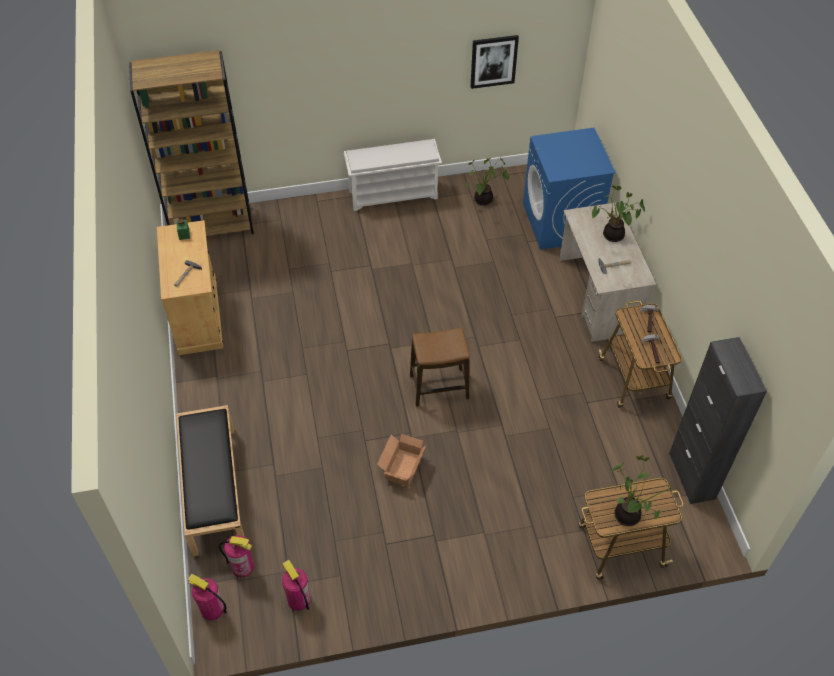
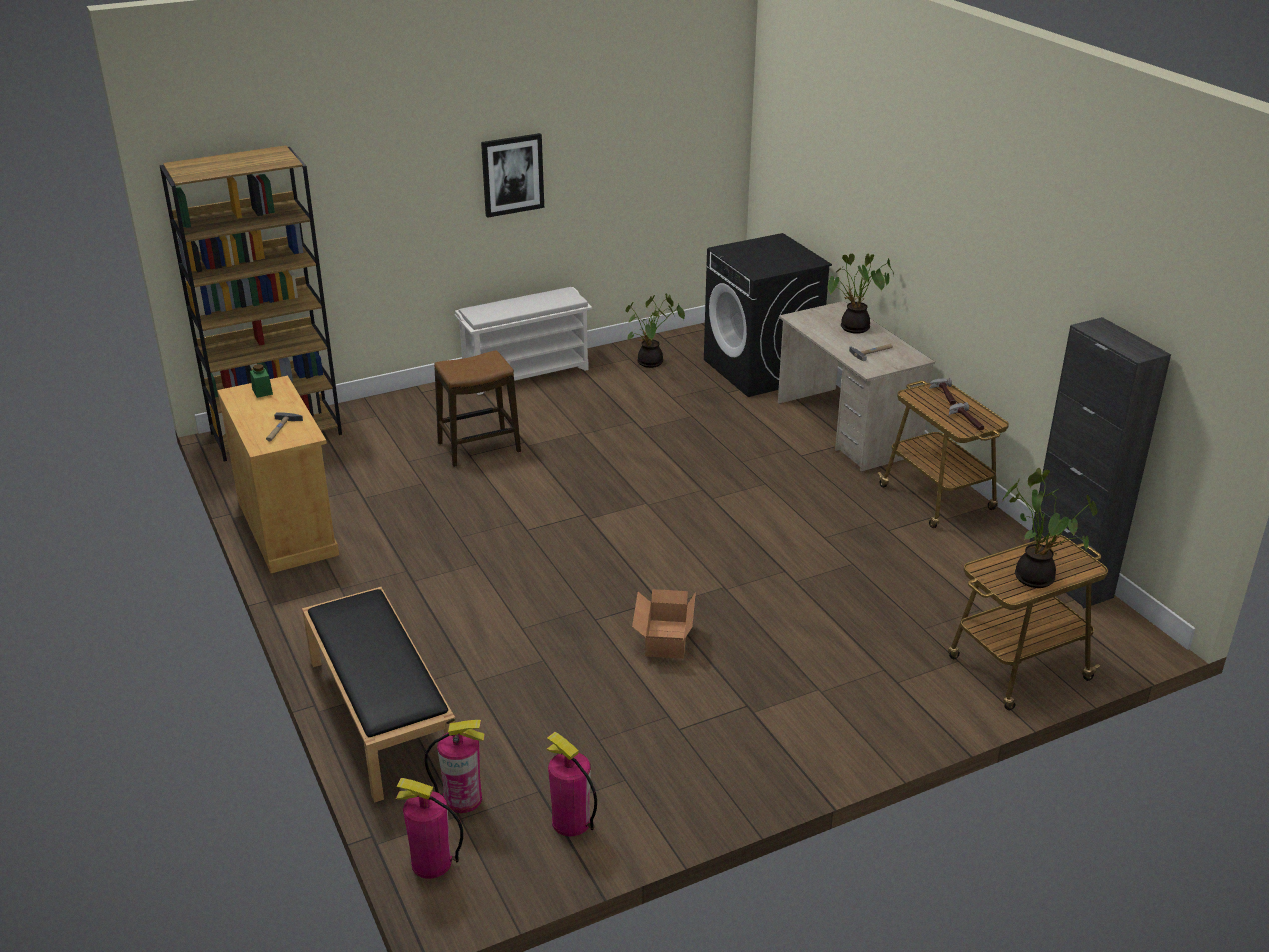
camera: 15 degrees left, 20 degrees down
stool [410,328,470,406] -> stool moved to [434,350,521,467]
picture [470,35,519,89] -> picture moved to [481,133,544,218]
blue washing machine [523,128,616,250] -> black washing machine [704,233,832,397]

